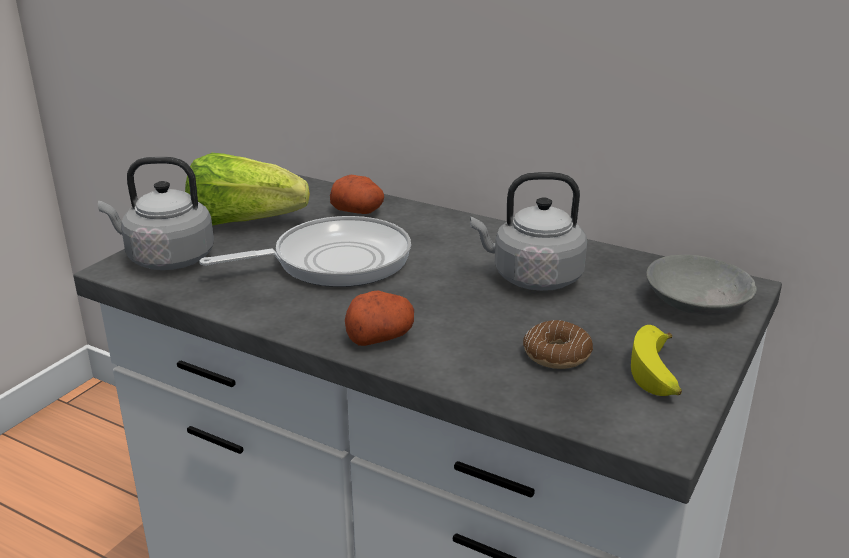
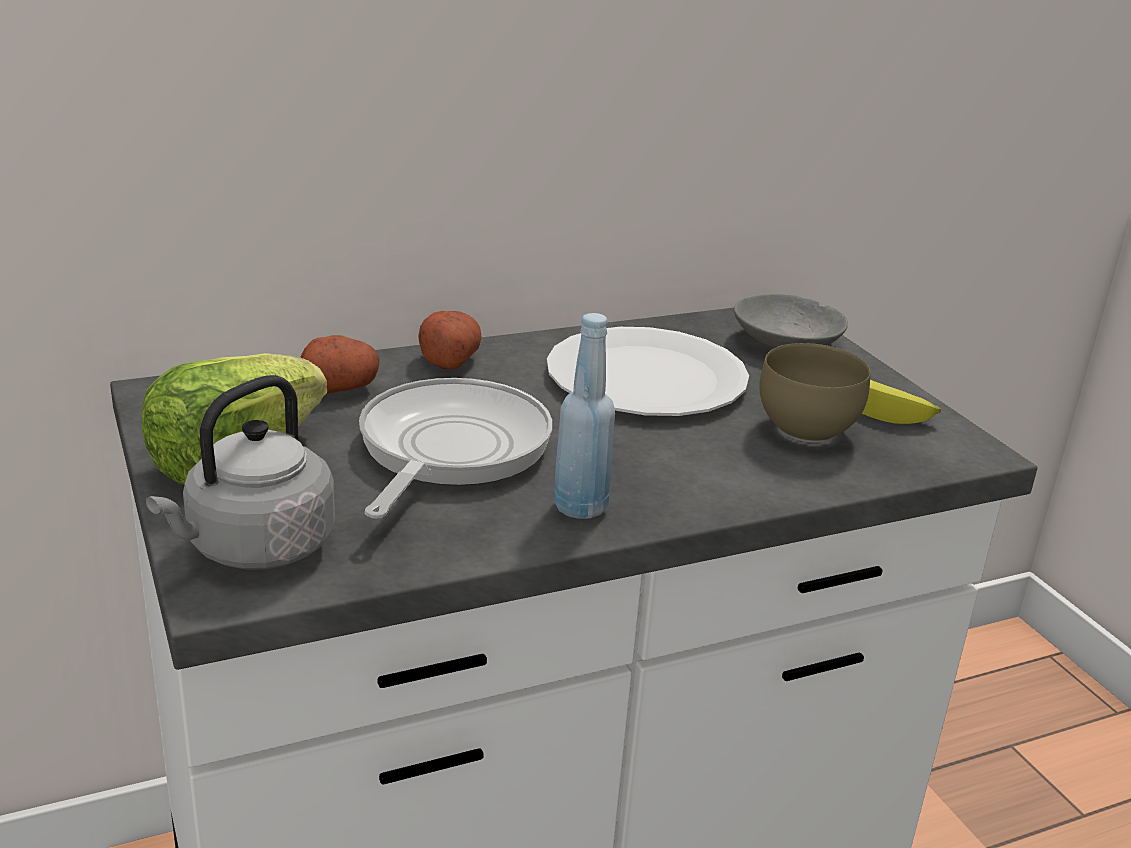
camera: 55 degrees left, 0 degrees up
potato [345,290,414,346] -> potato moved to [418,311,481,369]
grey kettle [470,172,587,291] -> white plate [547,327,749,416]
donut [523,320,593,369] -> brown bowl [759,343,871,443]
none -> blue bottle [554,313,615,519]

